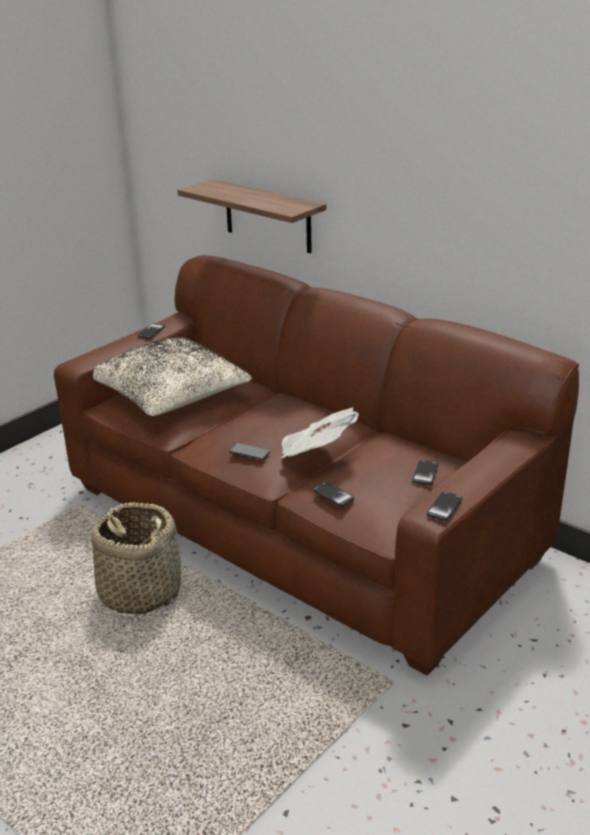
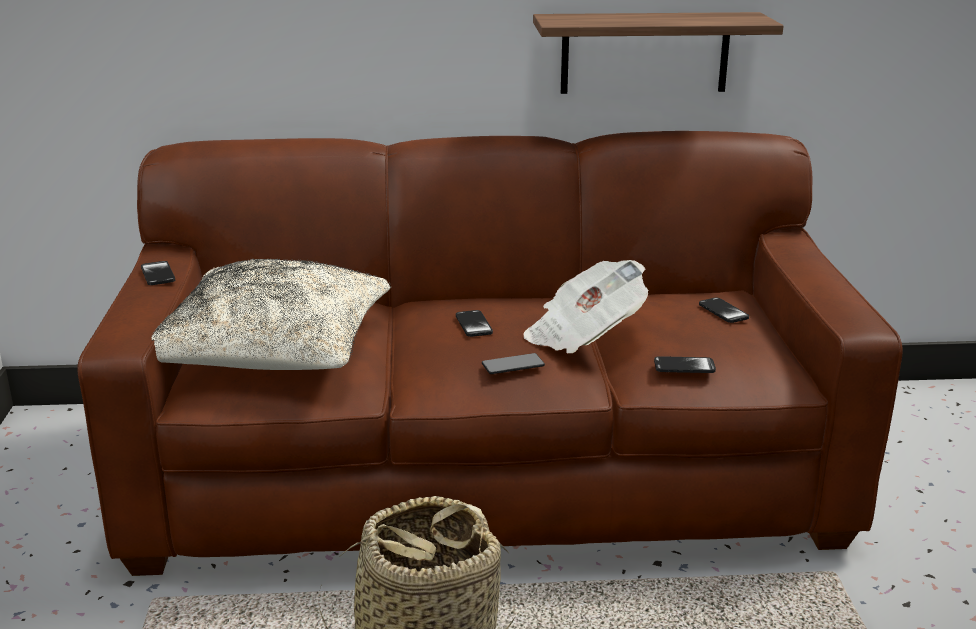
camera: 45 degrees left, 5 degrees down
shelf [177,179,327,253] -> shelf moved to [533,12,784,94]
phone [427,491,462,521] -> phone moved to [456,310,493,337]

